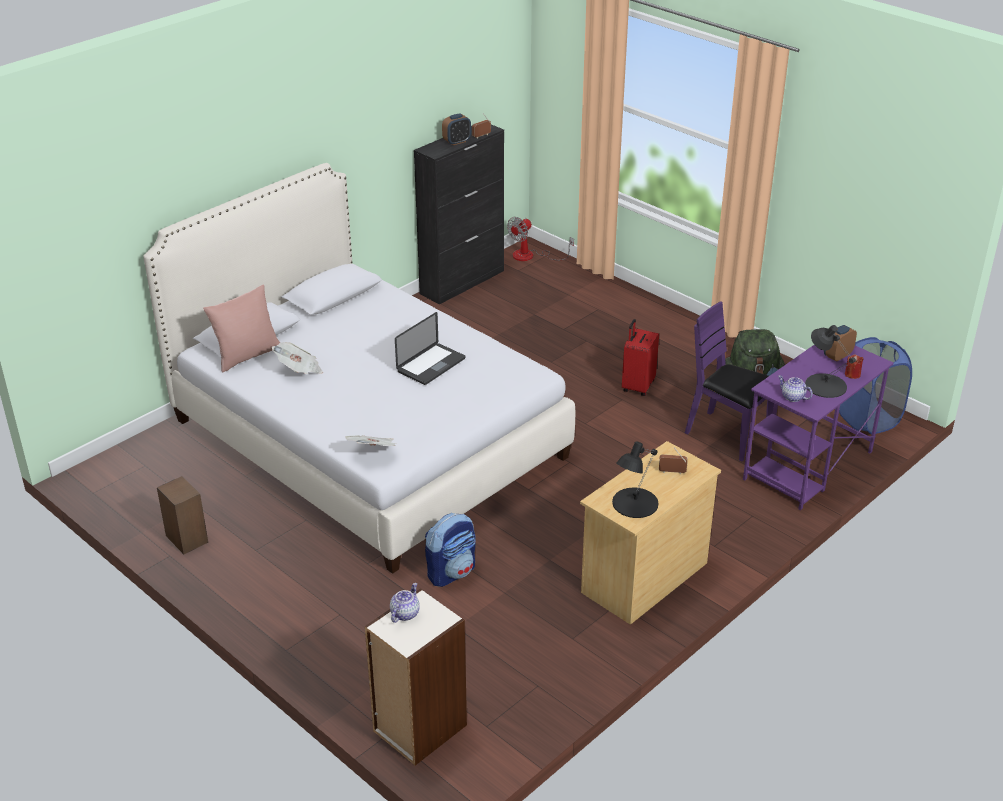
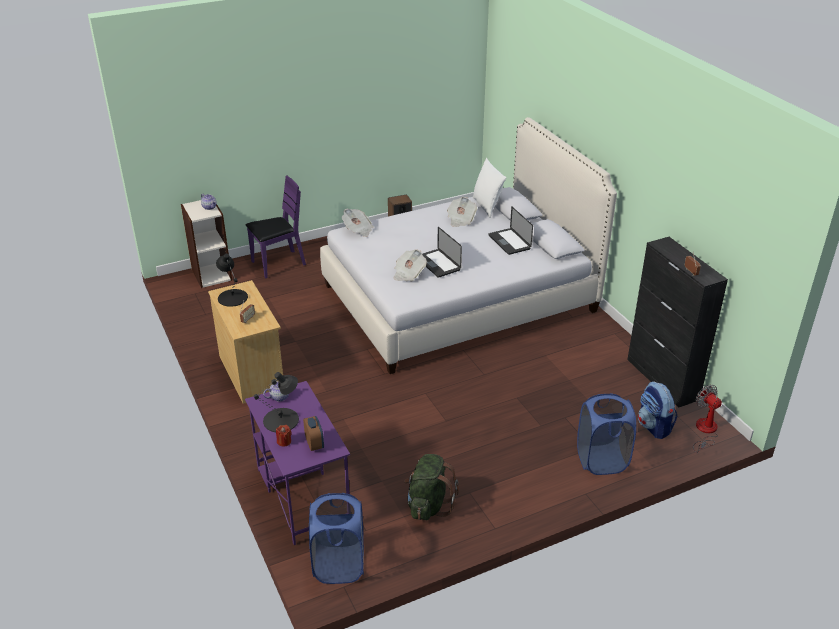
camera: 110 degrees right, 0 degrees up
pink pillow [203,285,280,373] -> white pillow [473,158,506,218]
backpack [425,513,476,587] -> backpack moved to [638,381,677,439]
alarm clock [442,114,471,145] -> none
red suitcase [622,319,659,396] -> none
purple chair [685,301,774,461] -> purple chair moved to [246,176,306,278]
none -> newspaper [393,249,427,282]
none -> laptop [489,207,533,255]
none -> blue laundry basket [577,393,636,475]

